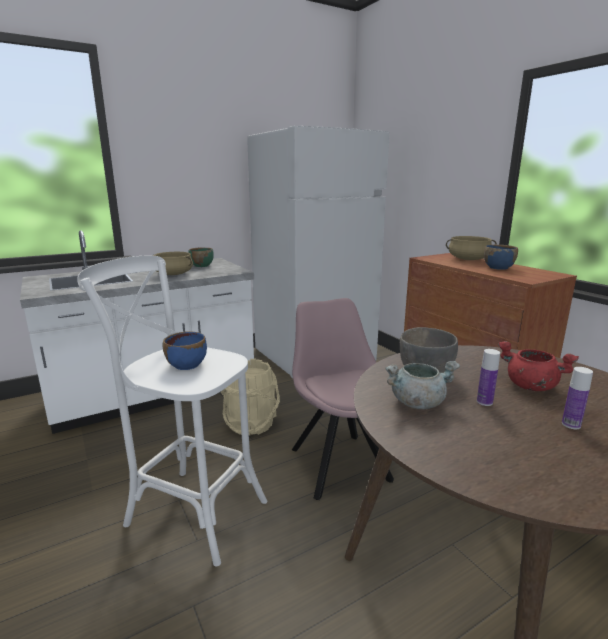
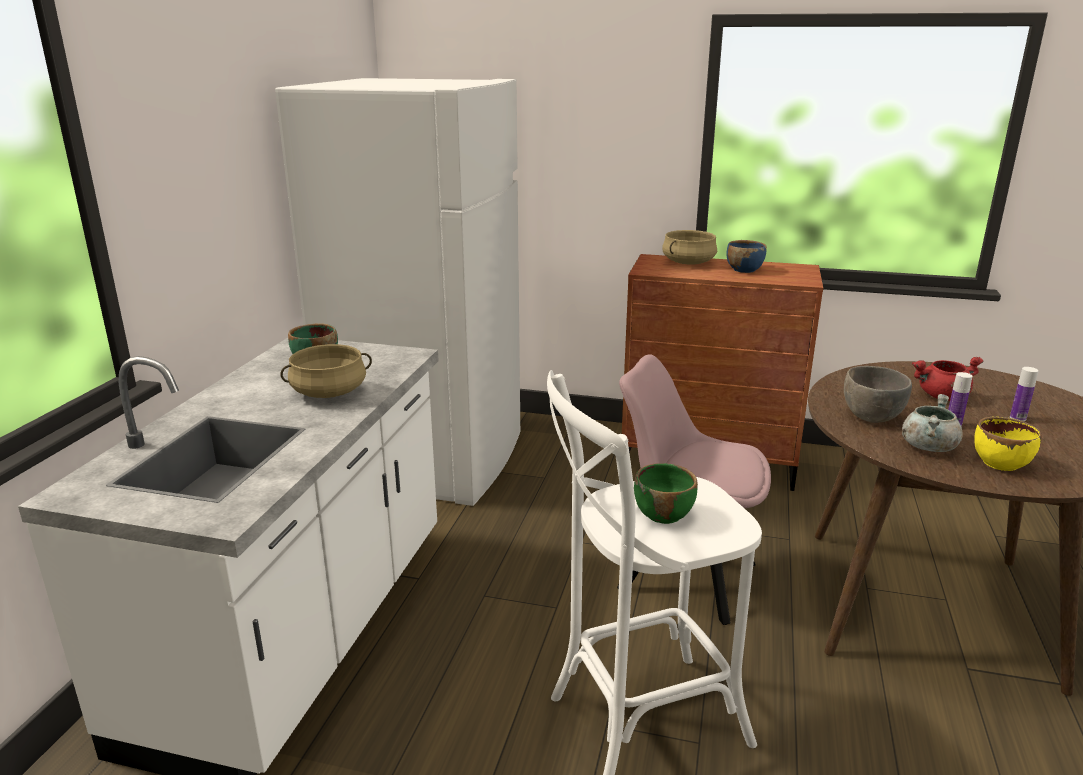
camera: 45 degrees left, 5 degrees up
blue bowl [162,332,207,370] -> green bowl [634,463,698,524]
beige bucket [221,359,280,435] -> none
none -> yellow bowl [974,416,1042,471]

